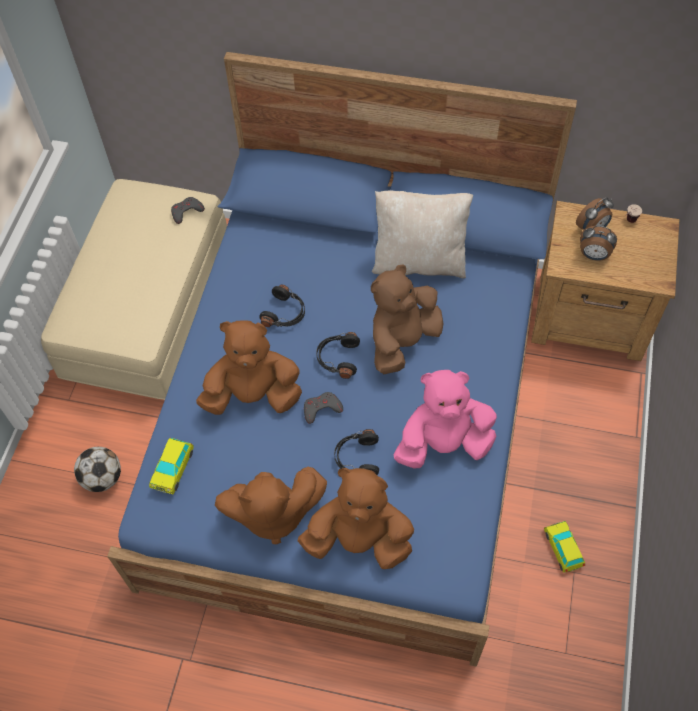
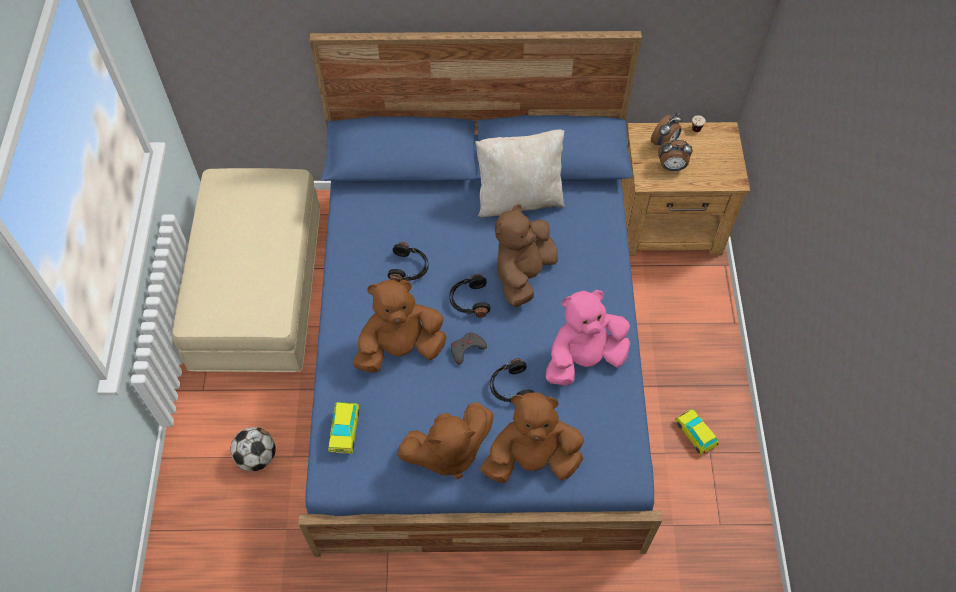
camera: 15 degrees left, 0 degrees up
grey game controller [171,197,205,224] -> none

